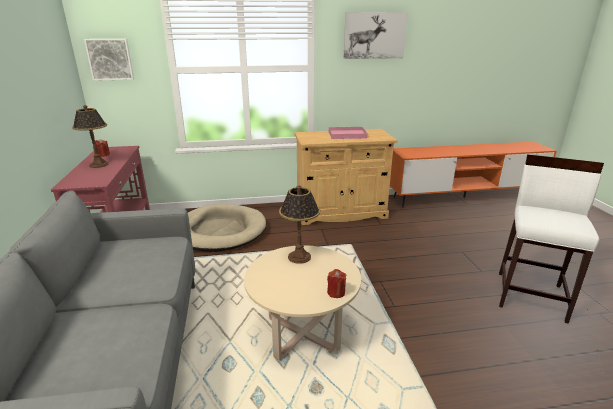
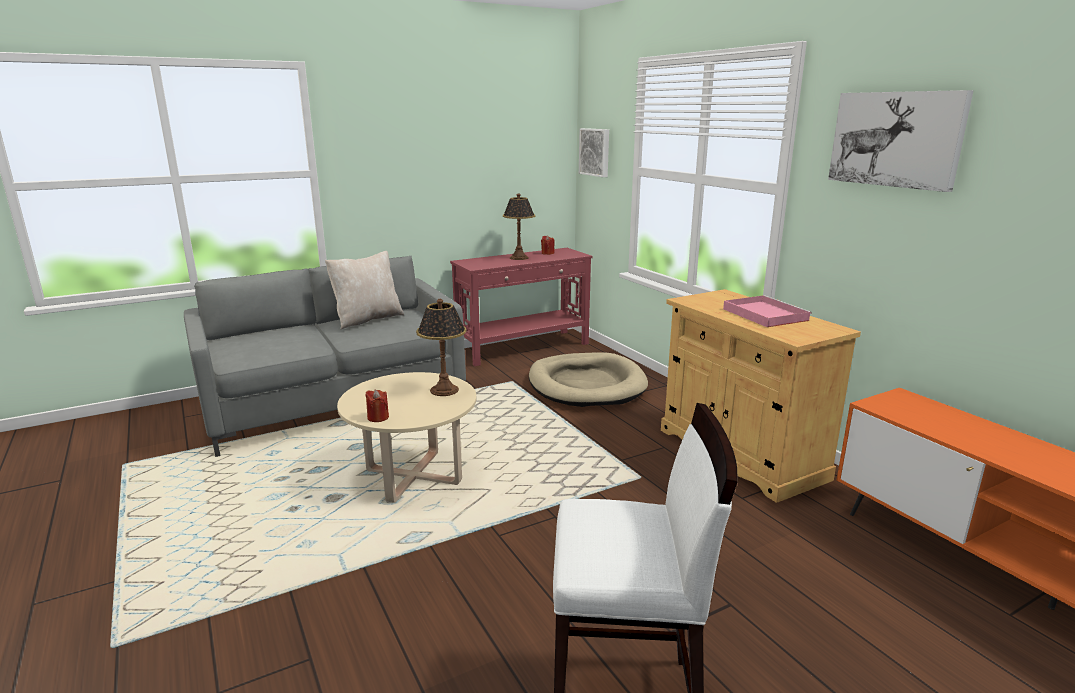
camera: 70 degrees right, 5 degrees down
none -> beige pillow [325,251,404,329]

